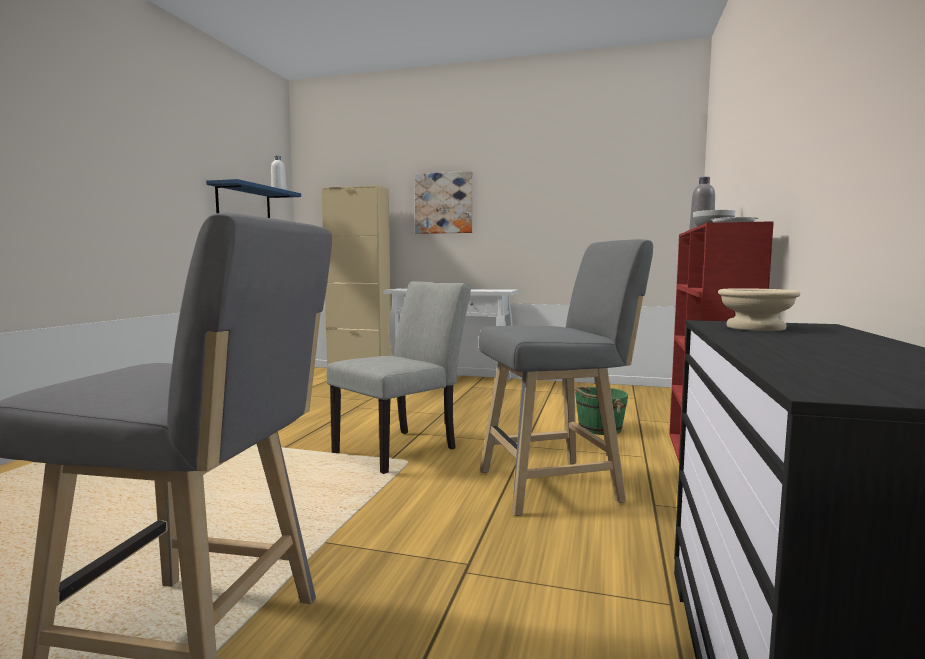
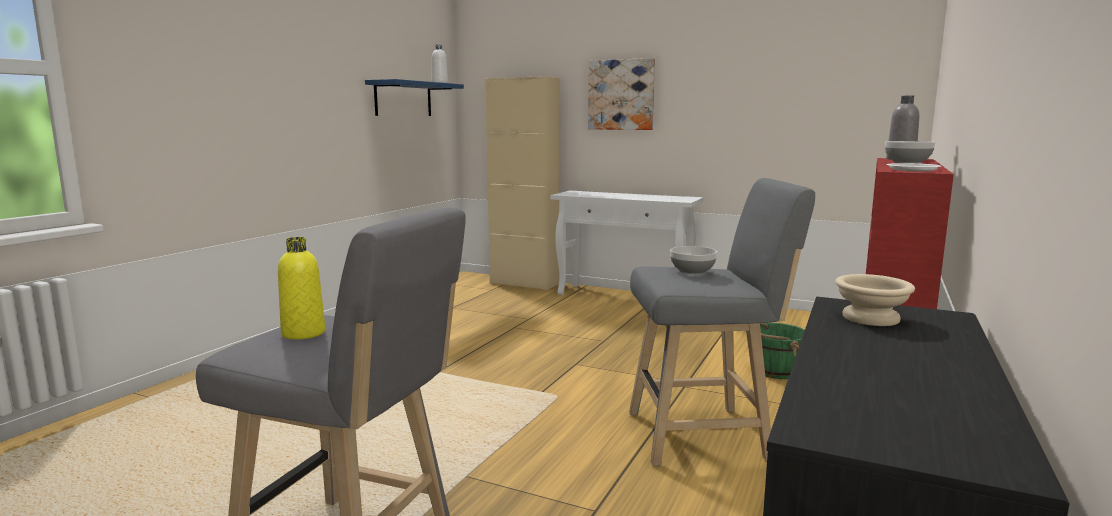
camera: 10 degrees right, 5 degrees up
grey chair [327,281,471,474] -> none
none -> yellow bottle [278,237,325,339]
none -> bowl [670,246,717,274]

